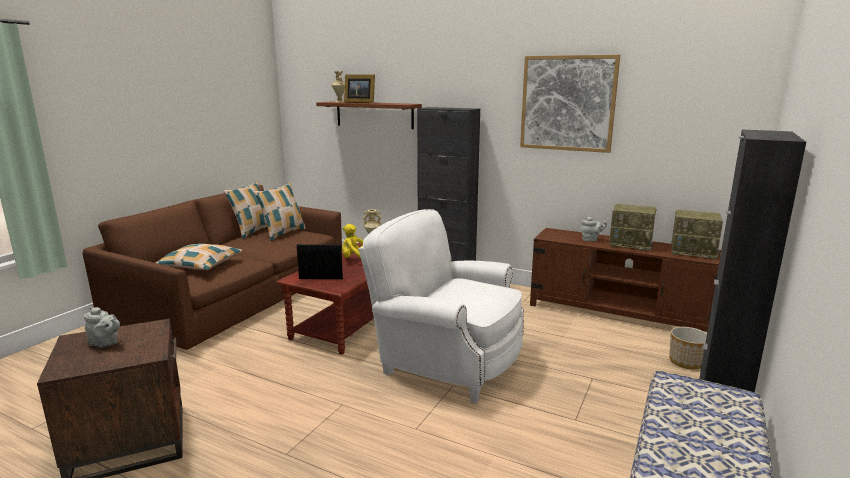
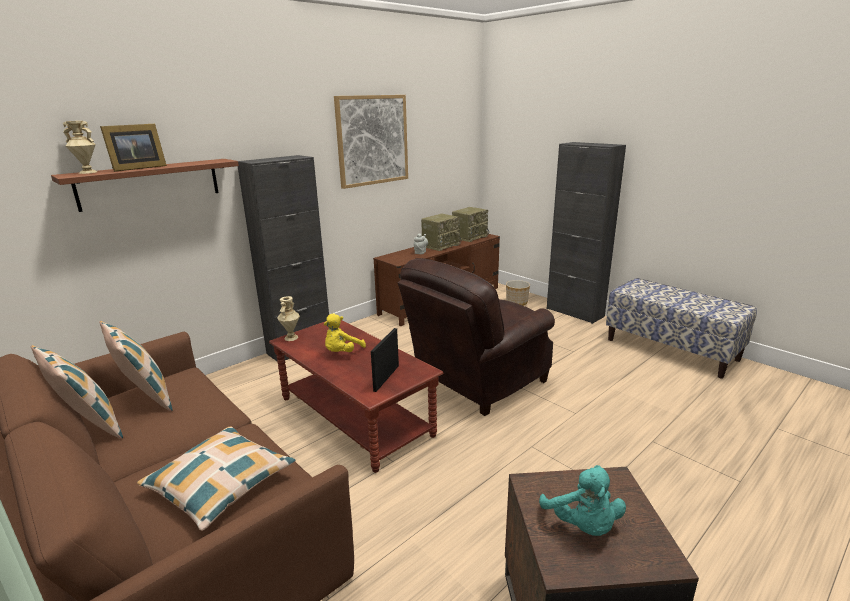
camera: 70 degrees left, 5 degrees up
grey teapot [84,307,120,348] -> turquoise plush toy [539,465,626,536]
white armchair [358,209,524,404] -> brown armchair [398,258,555,416]

